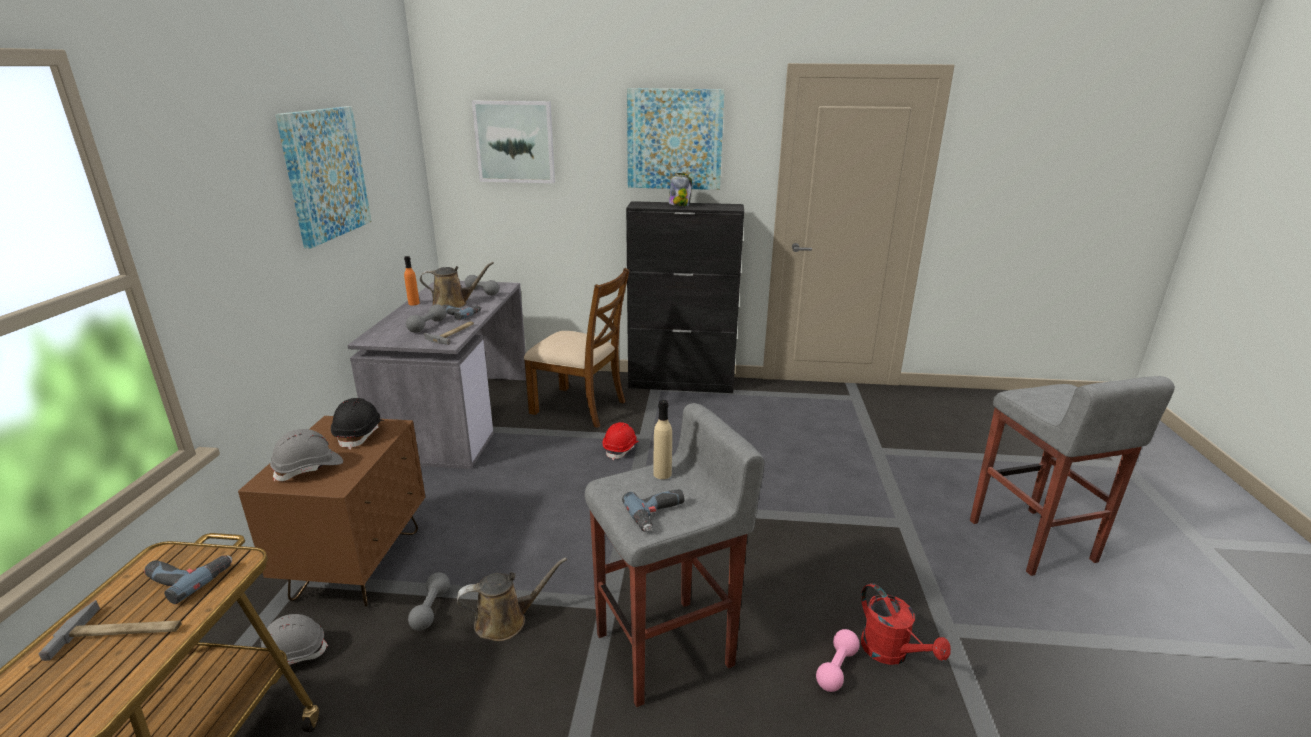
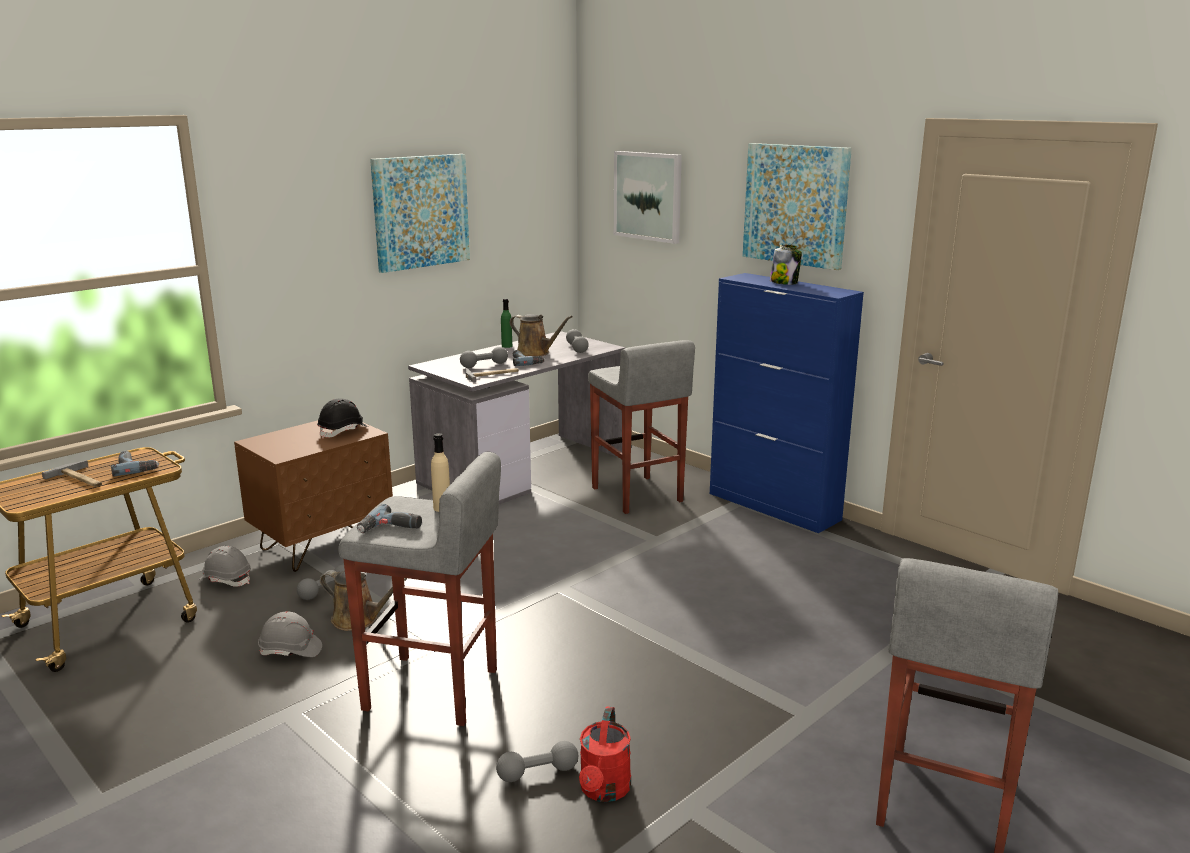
camera: 40 degrees right, 5 degrees down
grey hard hat [270,429,343,482] -> grey hard hat moved to [258,611,322,657]
orange bottle [404,256,420,305] -> green bottle [501,298,512,348]
brown chair [524,268,630,428] -> grey stool [588,340,695,514]
red hard hat [603,422,639,460] -> none
black cabinet [626,201,744,393] -> blue cabinet [710,273,864,533]
pink dumbbell [816,629,860,692] -> grey dumbbell [496,741,578,782]

